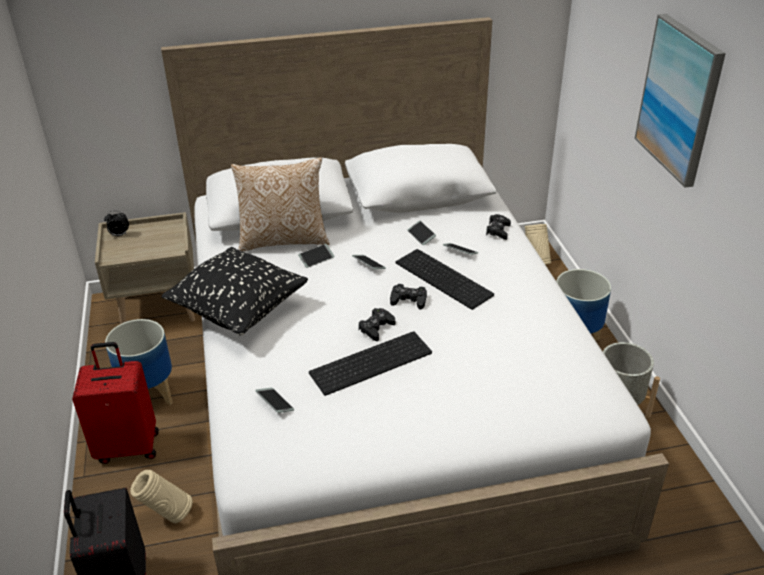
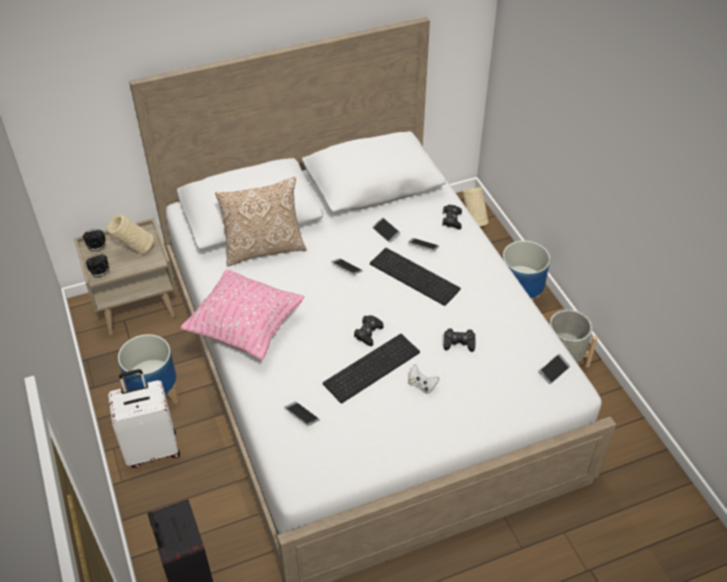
camera: 10 degrees left, 10 degrees up
red suitcase [72,342,159,464] -> white suitcase [108,369,180,468]
beige vase [130,470,193,523] -> beige vase moved to [107,214,154,254]
black pillow [162,247,308,336] -> pink pillow [180,269,304,360]
phone [298,244,335,268] -> phone moved to [539,354,570,384]
black game controller [390,284,427,310] -> black game controller moved to [443,328,476,352]
picture [634,14,726,188] -> none
none -> alarm clock [86,254,109,277]
none -> white game controller [408,364,439,394]

